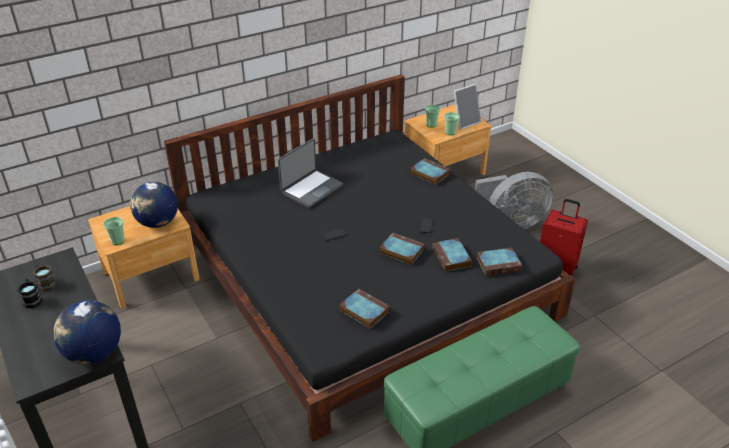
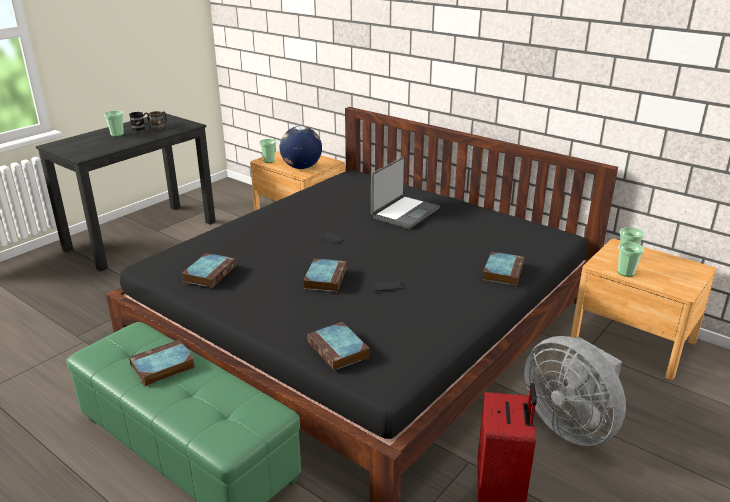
camera: 70 degrees right, 10 degrees down
globe [53,300,121,364] -> none
laptop [278,138,343,208] -> laptop turned 75 degrees counterclockwise [371,157,440,229]
book [432,238,472,272] -> book moved to [129,339,195,387]
picture frame [453,84,481,130] -> none
none -> cup [104,111,124,137]

